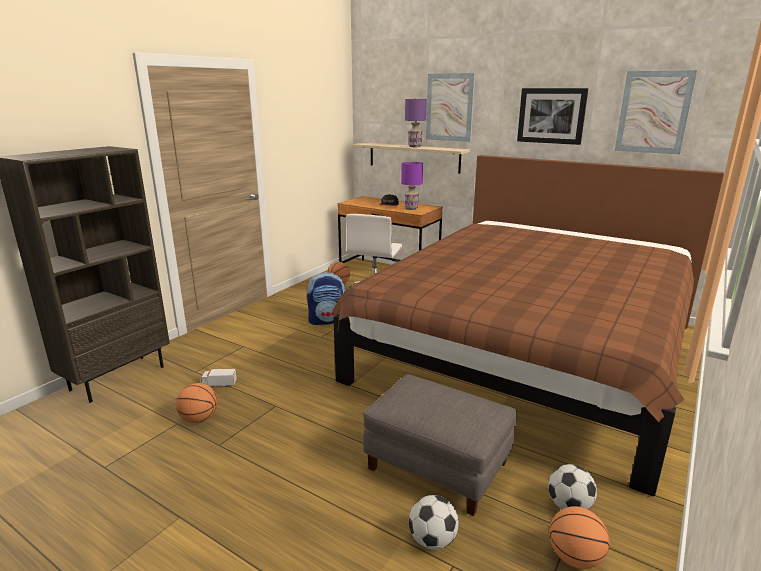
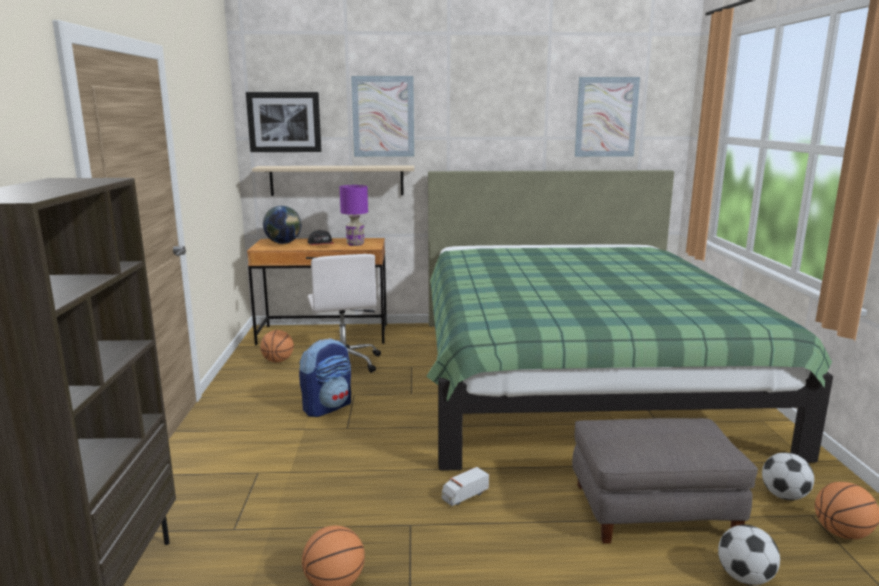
camera: 35 degrees left, 5 degrees down
toy truck [200,368,237,387] -> toy truck moved to [442,467,489,506]
brown bed [333,155,724,496] -> green bed [426,170,833,471]
purple table lamp [405,99,427,147] -> none
picture [517,88,588,145] -> picture moved to [246,92,321,152]
none -> globe [263,206,301,244]

